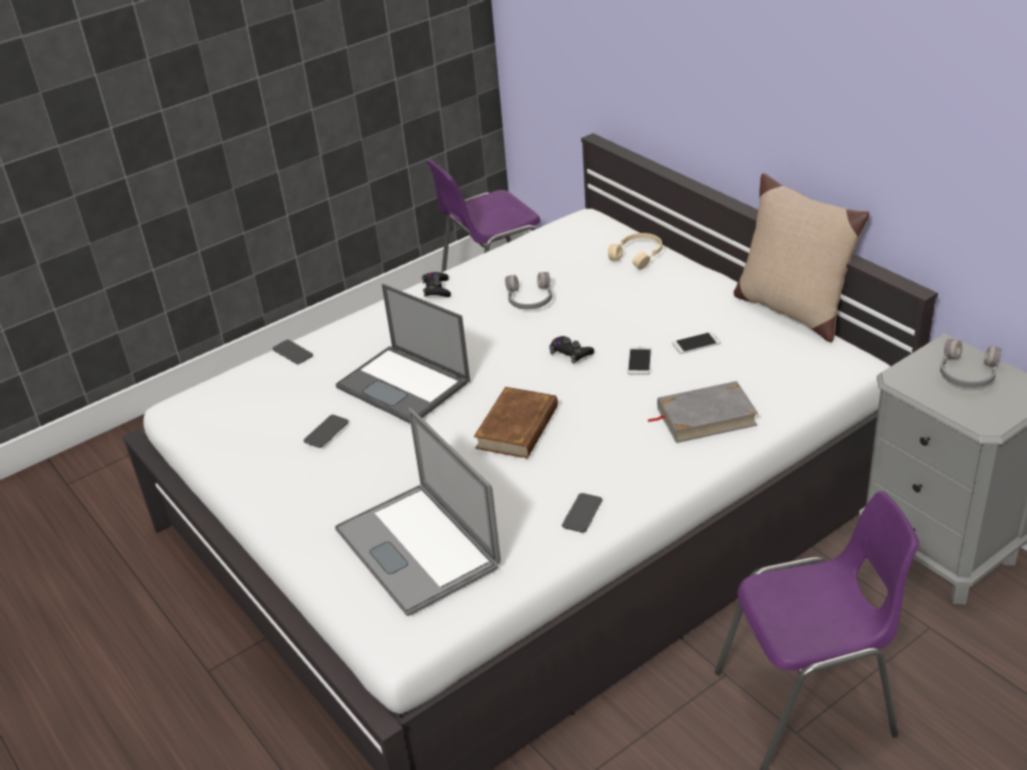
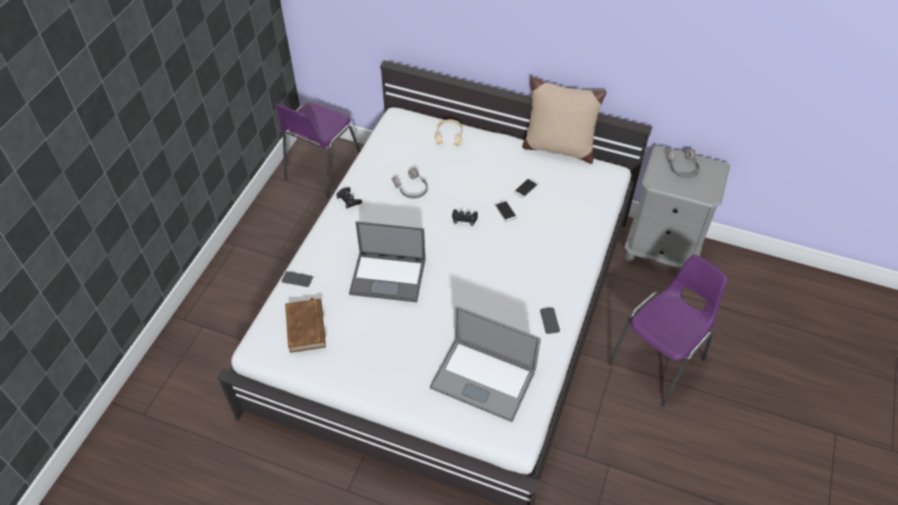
camera: 35 degrees left, 15 degrees up
phone [304,415,348,448] -> none
brown book [474,387,558,459] -> brown book moved to [285,298,326,353]
grey book [647,381,758,443] -> none

